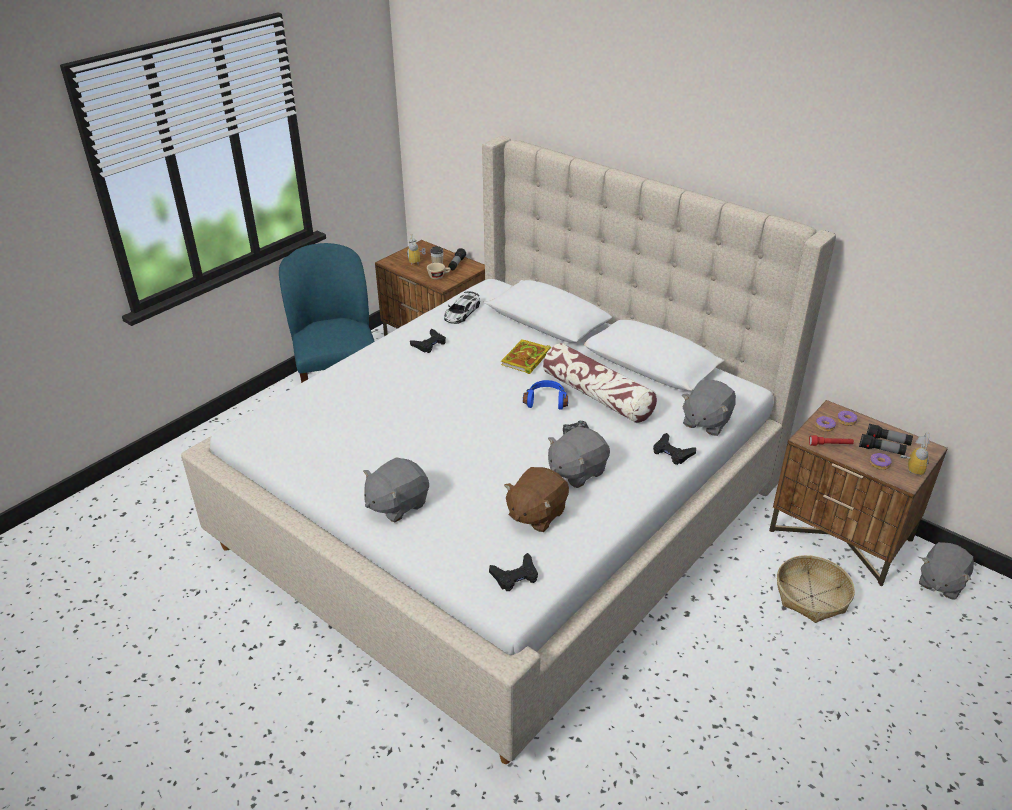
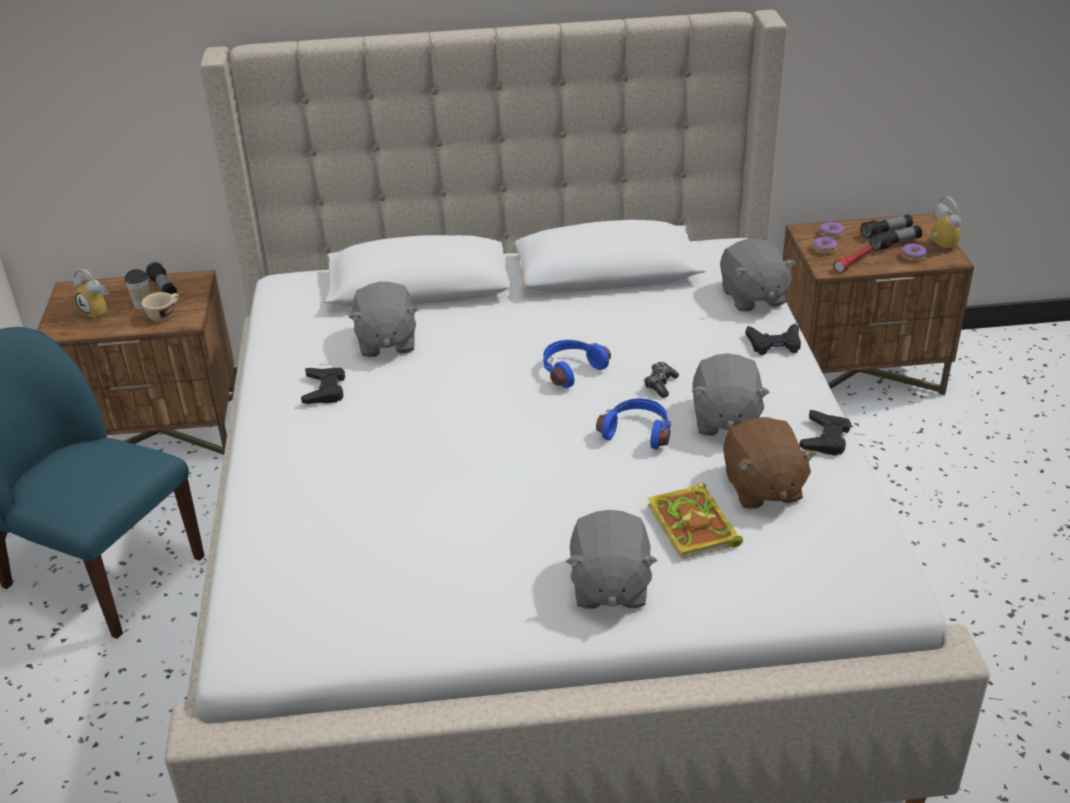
camera: 45 degrees left, 0 degrees up
toy car [444,291,480,324] -> none
black game controller [489,553,538,591] -> black game controller moved to [799,410,851,455]
book [501,339,552,374] -> book moved to [648,483,743,559]
pillow [543,343,657,423] -> none
basket [777,555,855,623] -> none
grey plush toy [919,542,974,600] -> grey plush toy moved to [348,282,418,357]
none -> blue headphones [596,398,671,450]

